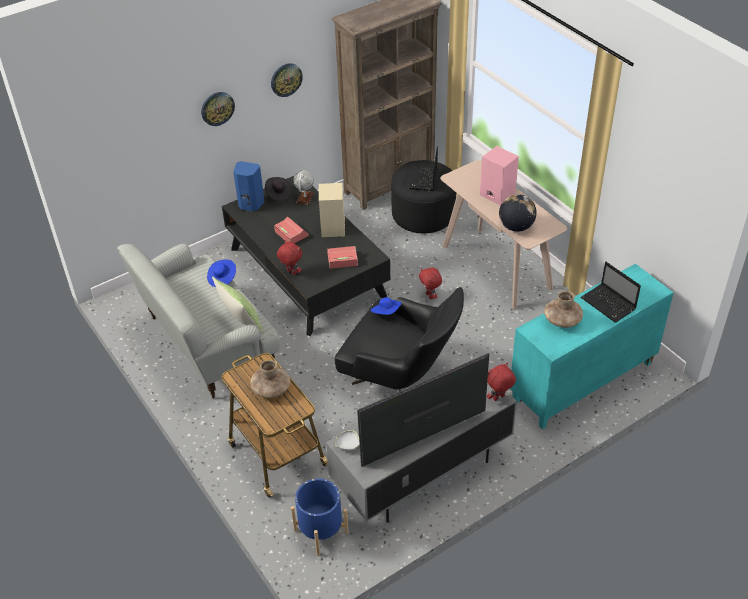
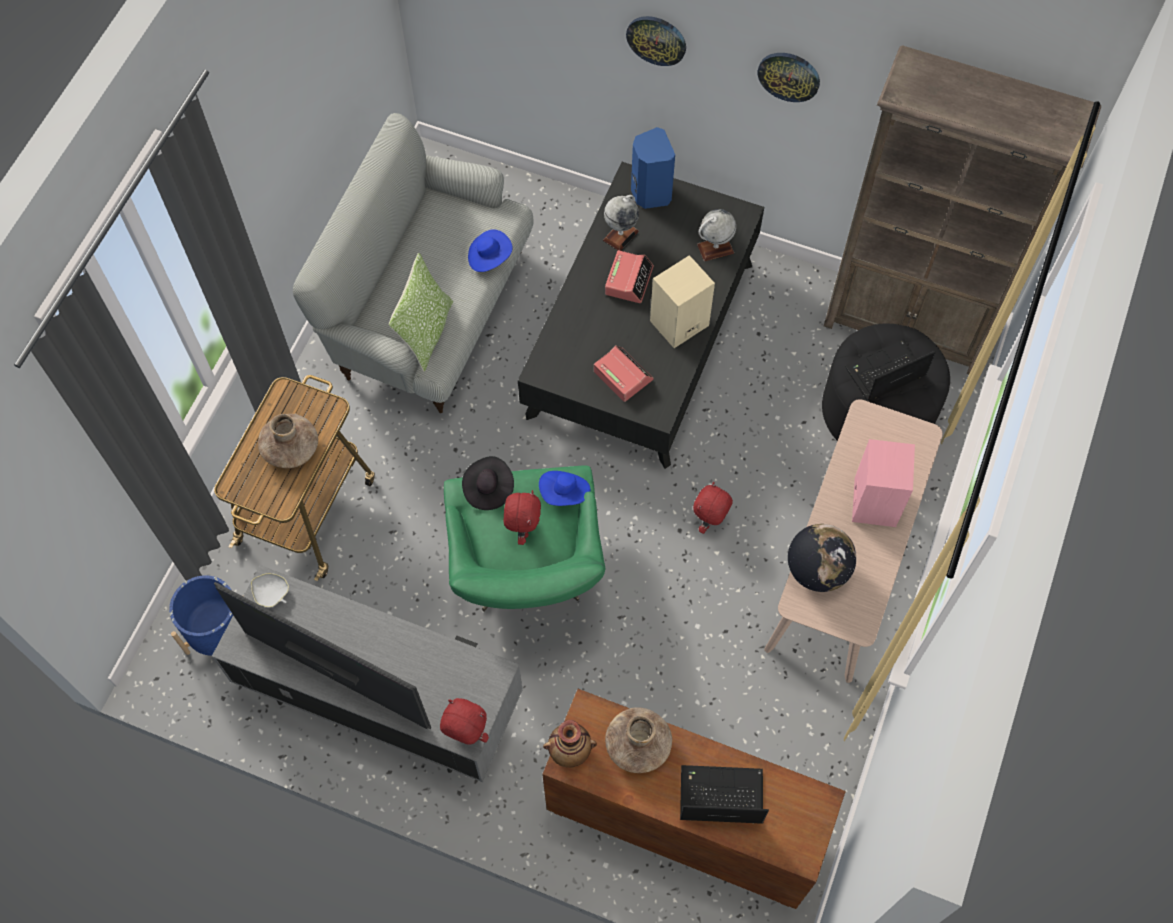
camera: 55 degrees right, 20 degrees up
black hat [265,177,292,202] -> black hat moved to [462,456,514,510]
red plush toy [277,240,302,275] -> red plush toy moved to [503,490,541,545]
black armchair [334,287,464,392] -> green armchair [444,465,605,611]
turquoise cabinet [509,264,674,429] -> brown cabinet [542,689,846,909]
laptop [581,262,641,323] -> laptop turned 75 degrees clockwise [680,765,769,824]
none -> vase [543,720,597,768]
none -> globe [603,195,639,251]

